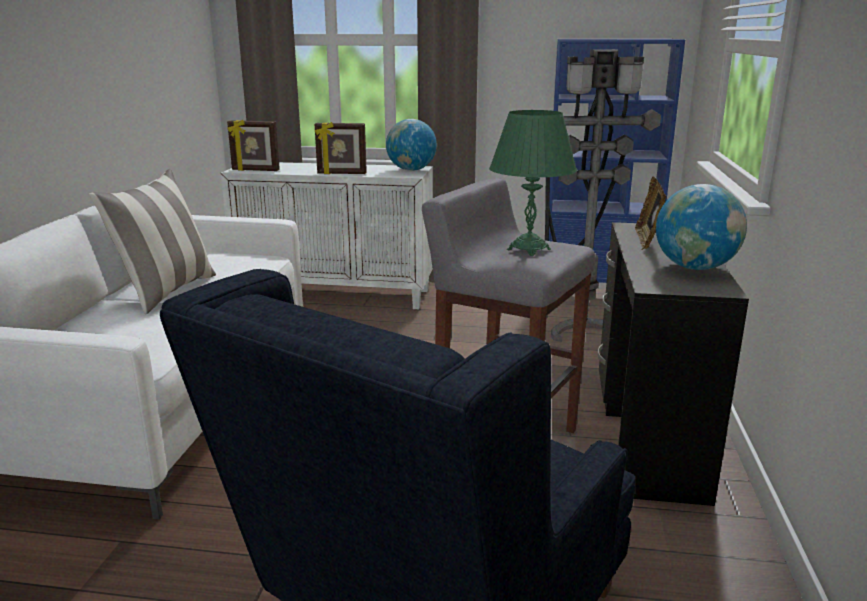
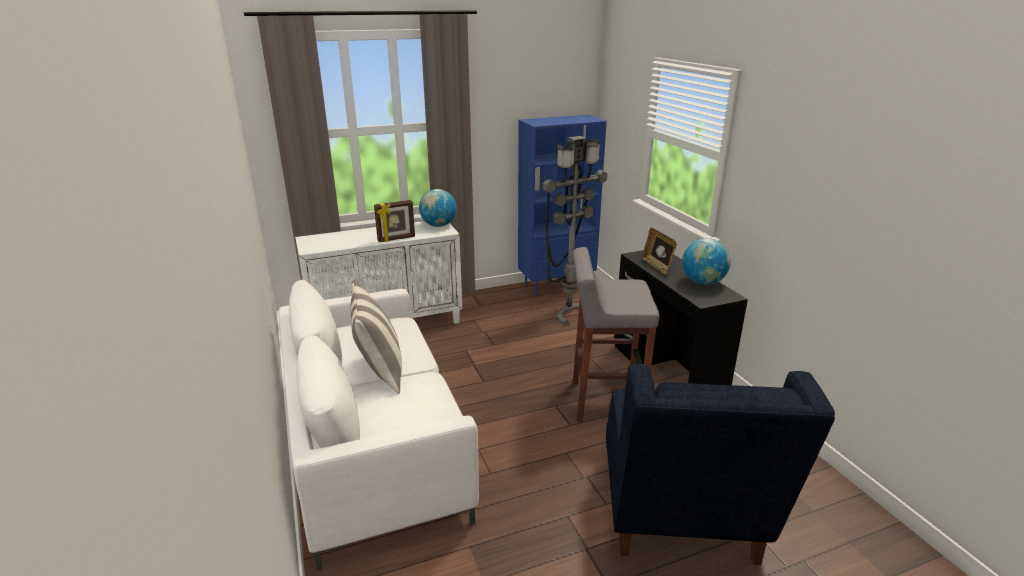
camera: 30 degrees left, 5 degrees up
picture frame [227,120,280,171] -> none
green table lamp [489,110,577,256] -> none

